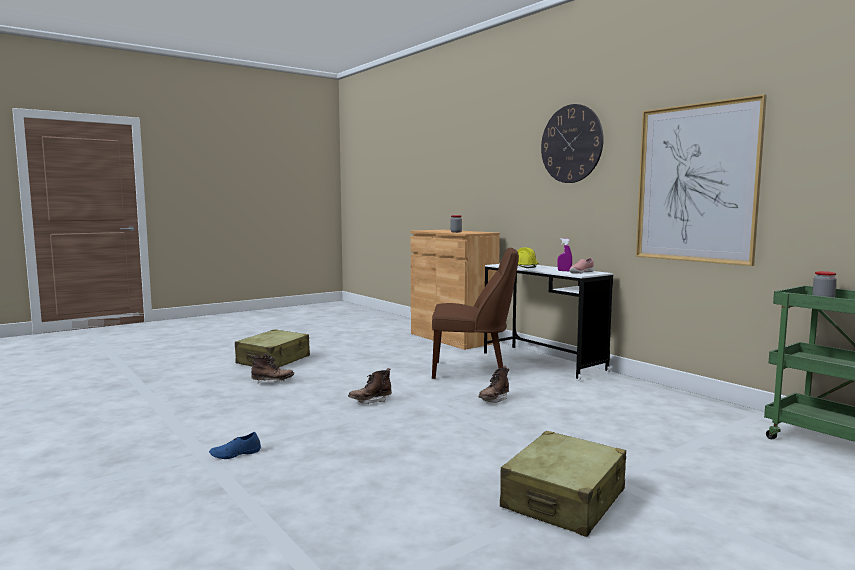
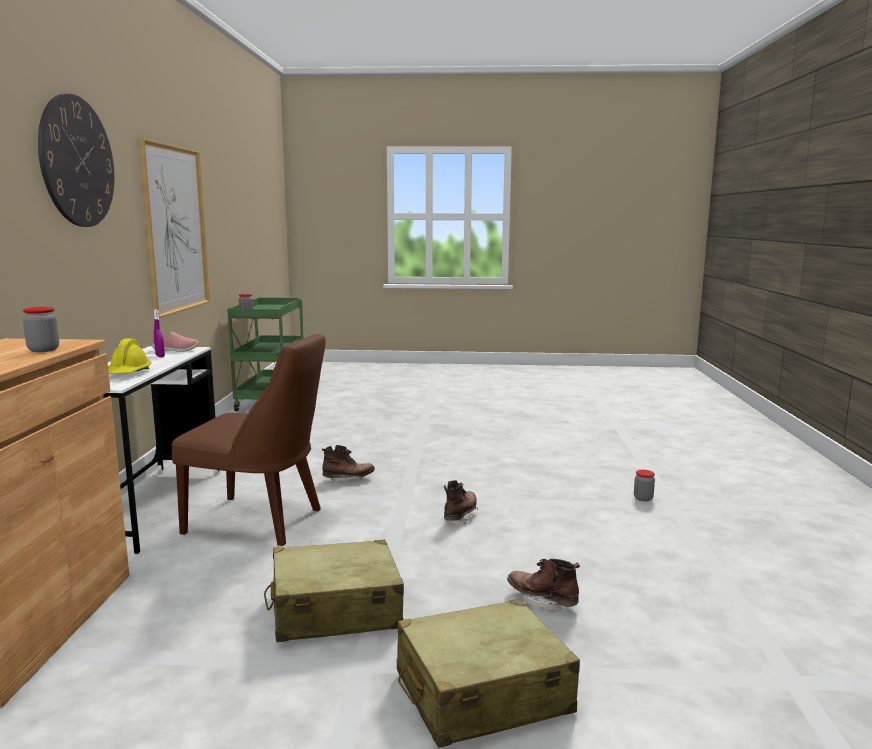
camera: 140 degrees left, 5 degrees up
blue shoe [209,432,261,459] -> jar [634,470,655,501]
brown boot [348,368,392,404] -> brown boot turned 75 degrees counterclockwise [444,480,478,524]
brown chair [432,248,519,379] -> brown chair turned 150 degrees clockwise [171,334,325,546]
beige suitcase [500,431,626,537] -> beige suitcase moved to [264,540,404,642]

